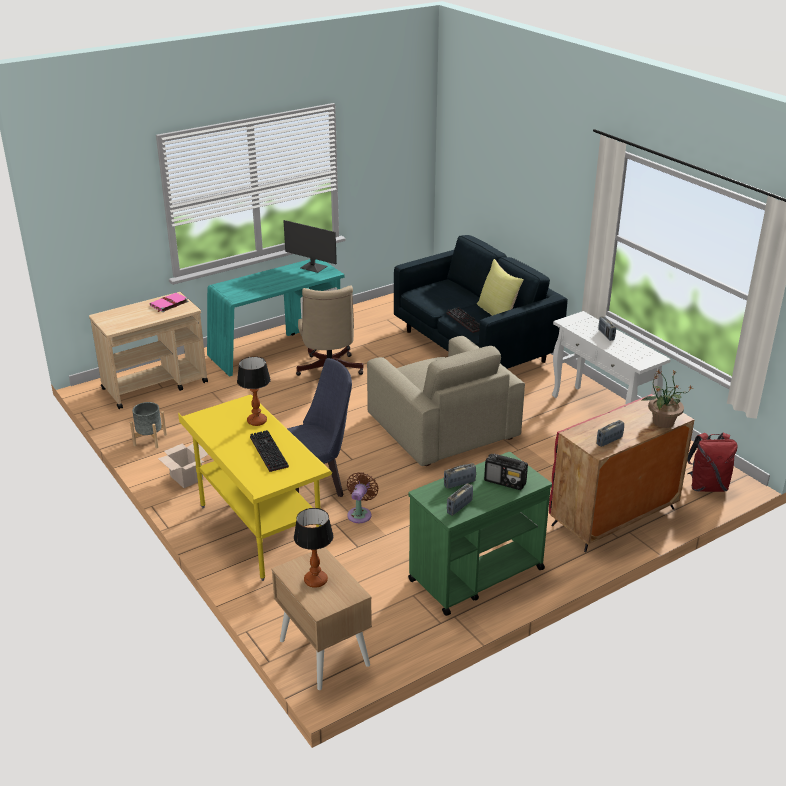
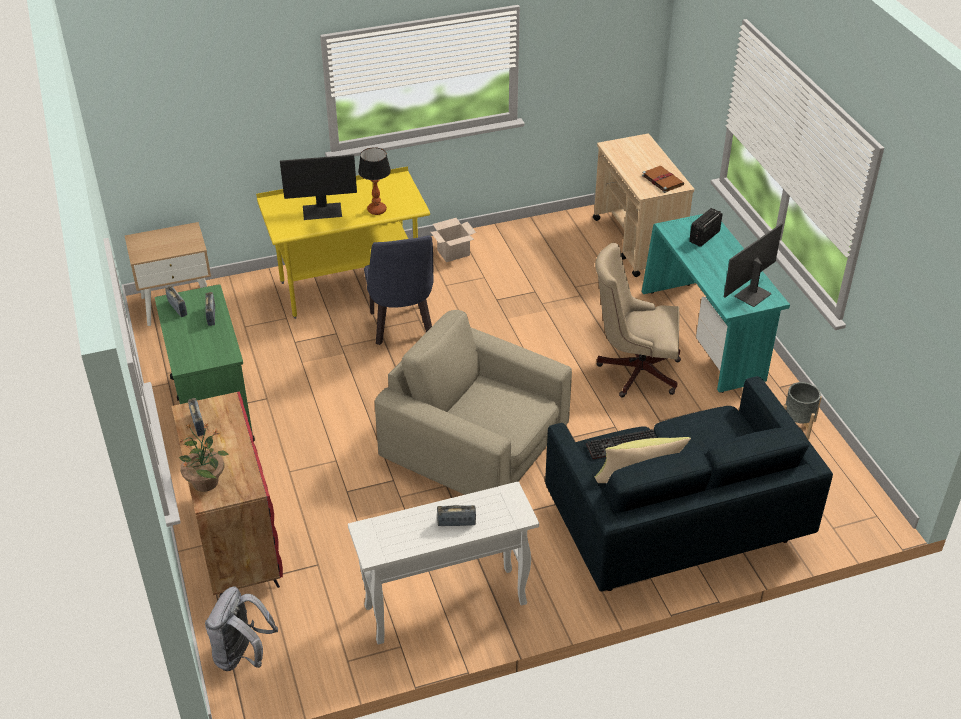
camera: 105 degrees right, 10 degrees up
grey planter [130,402,167,449] -> grey planter moved to [783,382,822,440]
pink book [150,293,188,312] -> brown book [642,166,684,193]
keyboard [250,430,289,472] -> monitor [280,155,357,220]
table lamp [294,508,334,588] -> none
brown fan [347,472,378,523] -> none
beige armchair [367,336,525,466] -> beige armchair turned 45 degrees clockwise [375,310,572,495]
radio [484,453,528,490] -> radio moved to [689,208,723,247]
red backpack [687,433,738,492] -> grey backpack [205,586,278,671]

